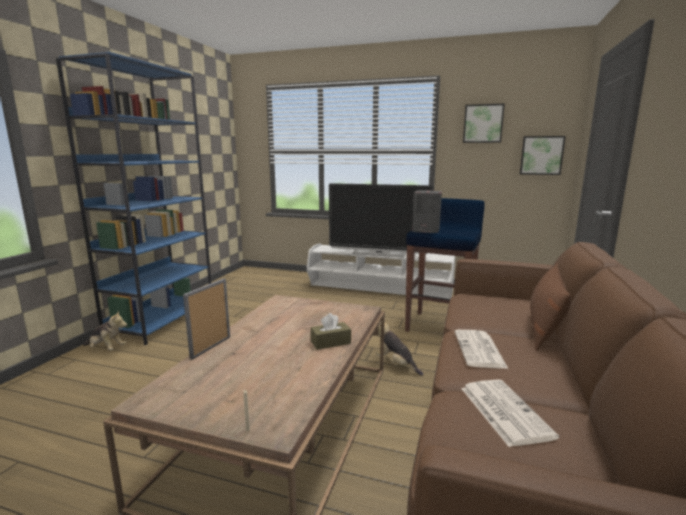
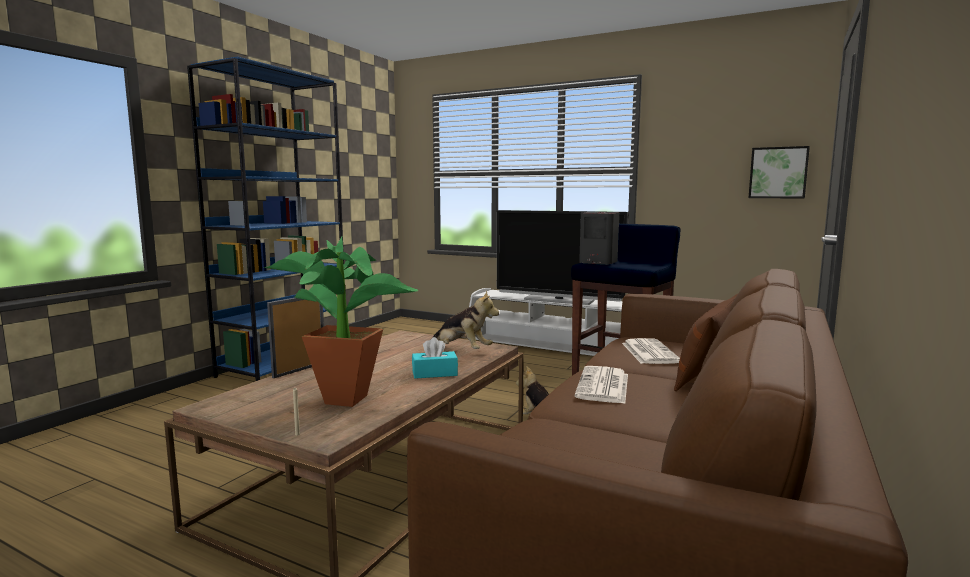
camera: 10 degrees right, 5 degrees down
plush toy [83,310,127,350] -> plush toy moved to [430,291,499,349]
brown tissue box [311,313,351,350] -> turquoise tissue box [412,337,458,379]
newspaper [461,379,559,447] -> newspaper moved to [622,338,680,364]
picture [463,104,505,143] -> none
none -> potted plant [264,237,419,407]

